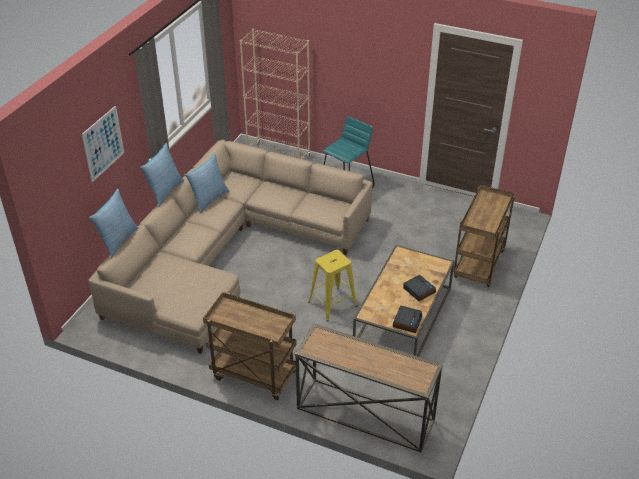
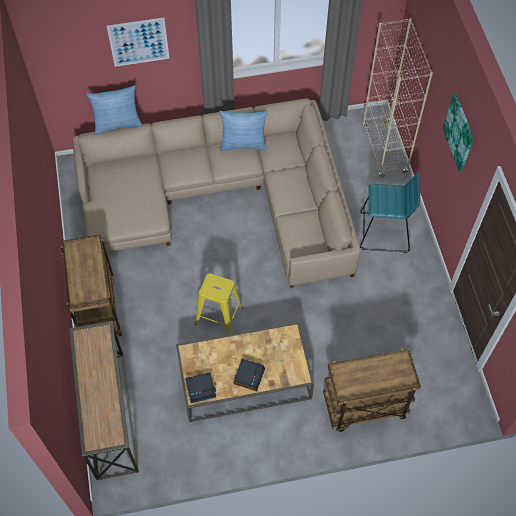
camera: 55 degrees right, 20 degrees up
pillow [140,143,184,207] -> none
none -> picture [443,94,474,172]

